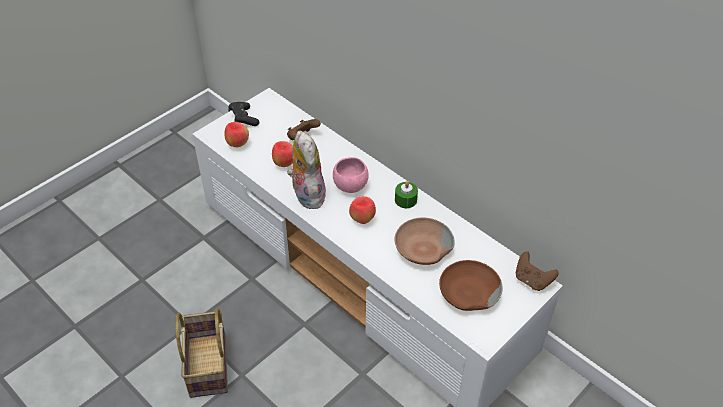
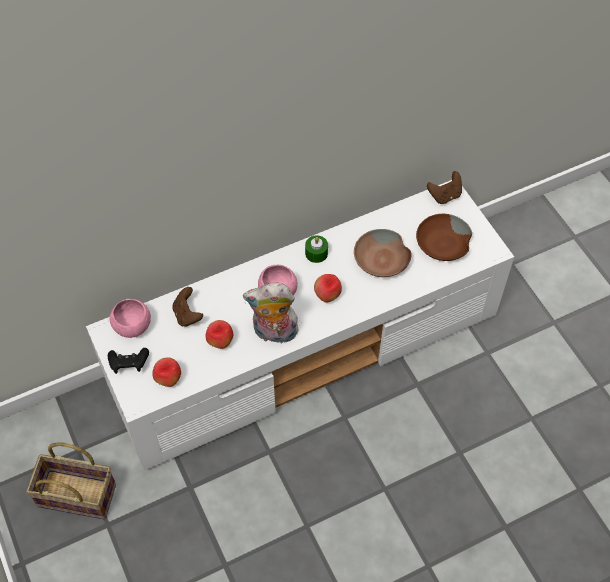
camera: 70 degrees left, 10 degrees up
basket [175,308,228,398] -> basket moved to [26,442,116,520]
none -> pink bowl [110,299,151,338]

